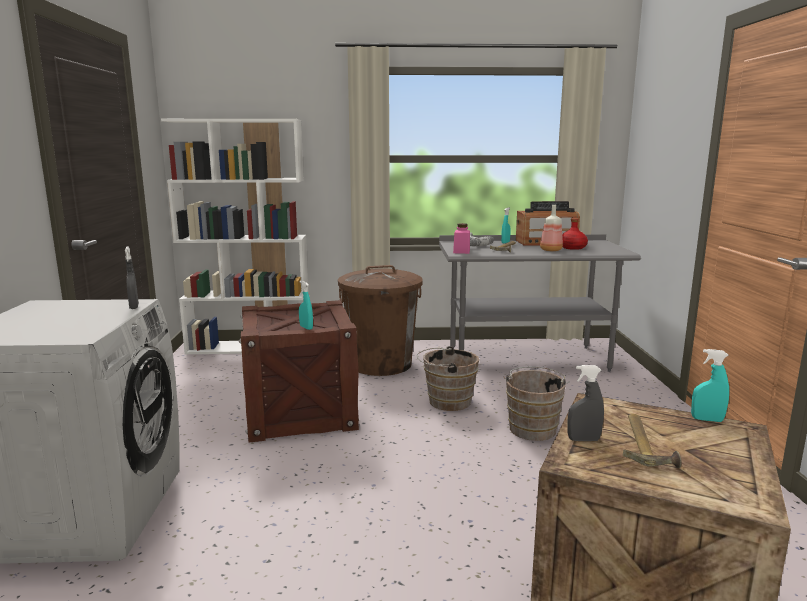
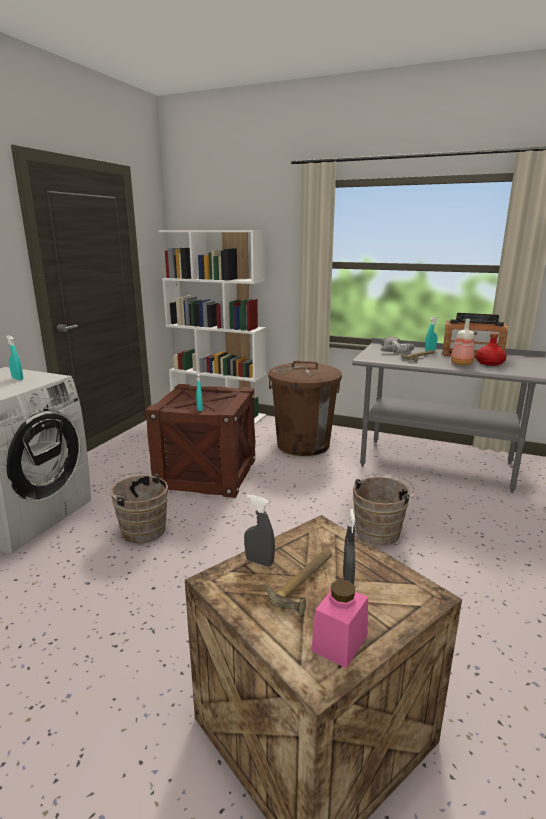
camera: 25 degrees right, 5 degrees up
grey spray bottle [125,247,139,309] -> grey spray bottle moved to [343,509,355,585]
brown bucket [416,346,479,411] -> brown bucket moved to [105,472,168,544]
pink jar [453,223,470,254] -> pink jar moved to [311,579,368,669]
turquoise spray bottle [691,349,729,422] -> turquoise spray bottle moved to [6,335,23,380]

